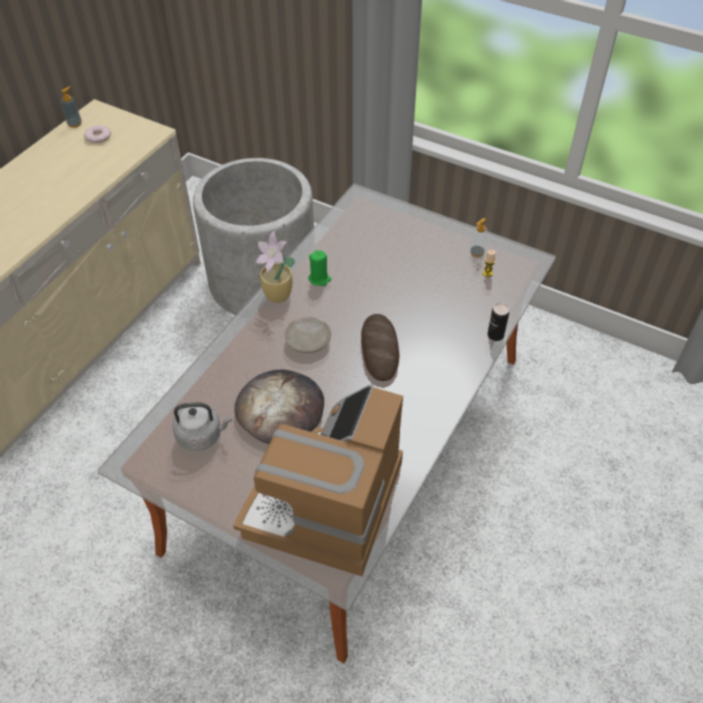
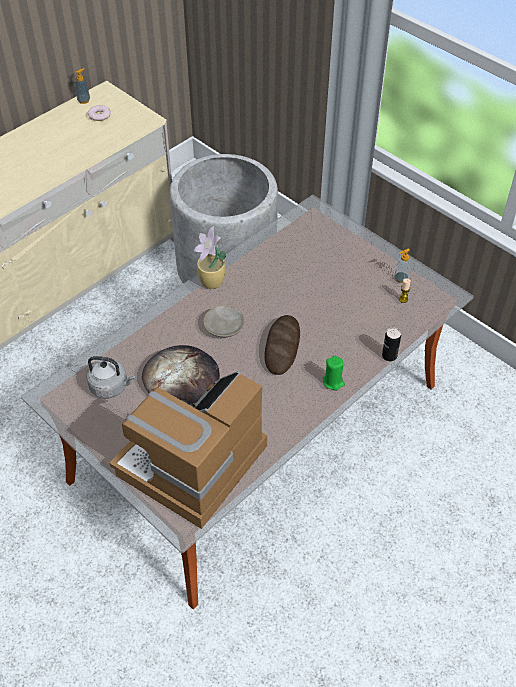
camera: 15 degrees right, 0 degrees up
green candle [308,250,331,286] -> green candle moved to [323,356,345,390]

